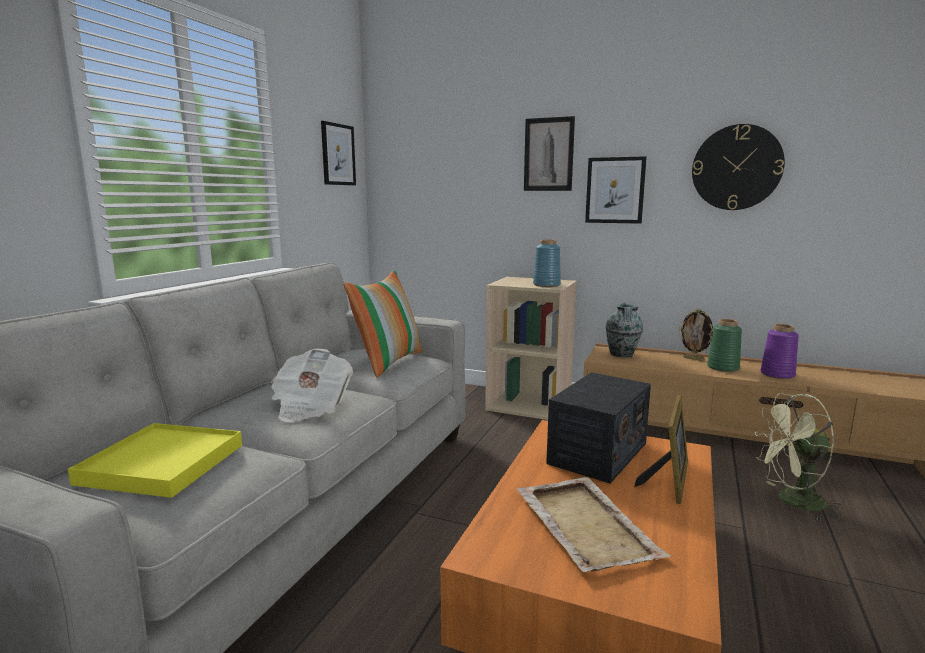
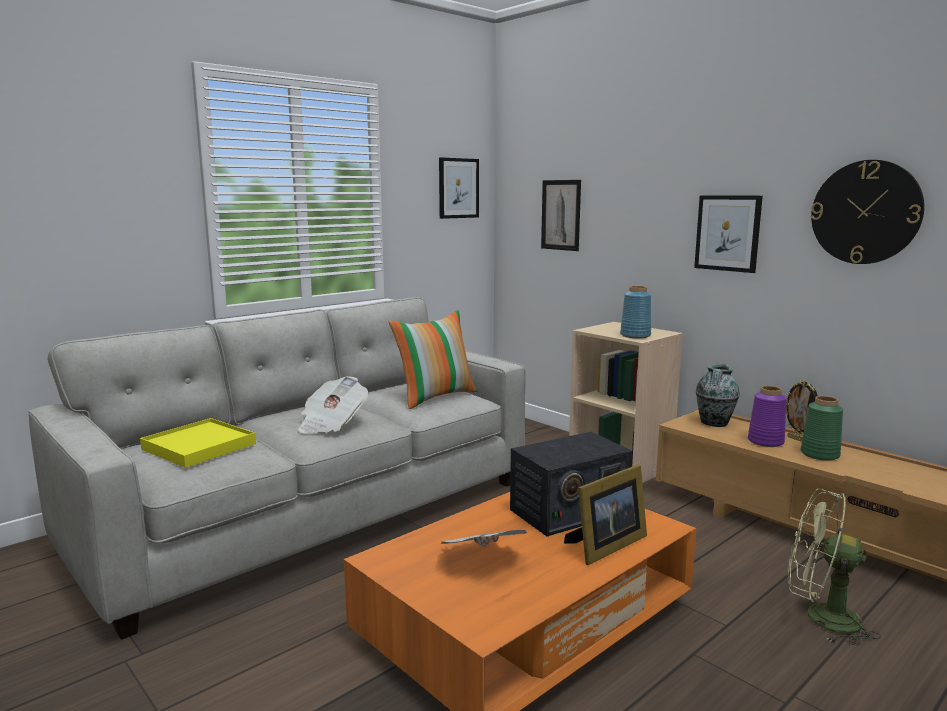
camera: 25 degrees right, 0 degrees up
beige tray [516,477,671,572] -> newspaper [440,530,527,547]
picture [524,116,575,191] -> picture moved to [541,180,581,251]
purple vase [760,324,799,379] -> purple vase moved to [748,386,787,447]

